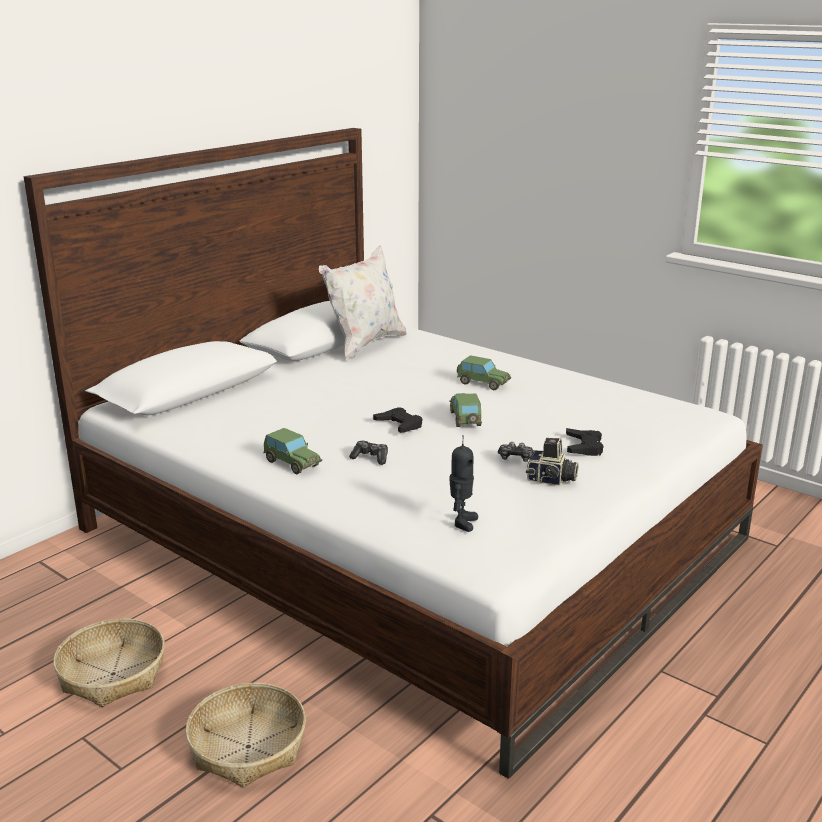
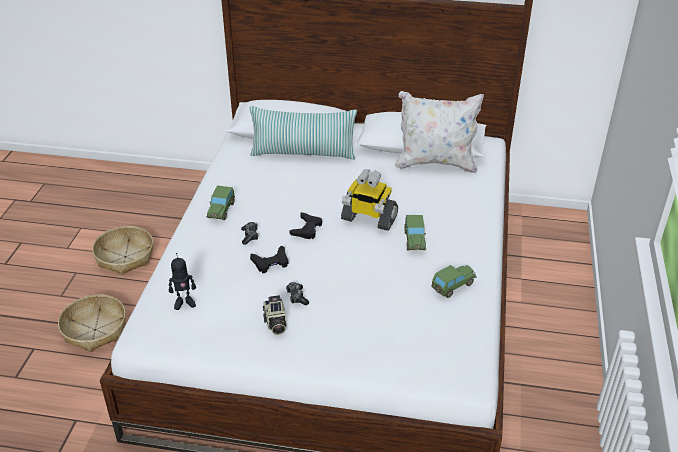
camera: 60 degrees right, 15 degrees up
toy car [450,393,482,427] -> toy car moved to [431,265,477,298]
black game controller [566,428,604,456] -> black game controller moved to [250,246,289,273]
none -> pillow [250,106,357,160]
none -> toy robot [341,169,398,231]

